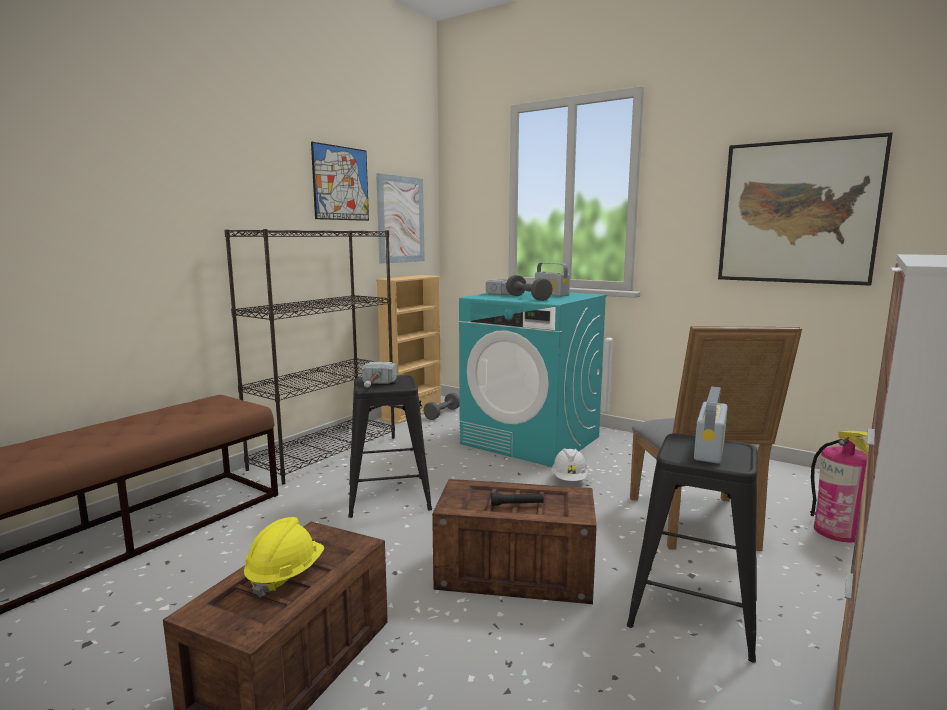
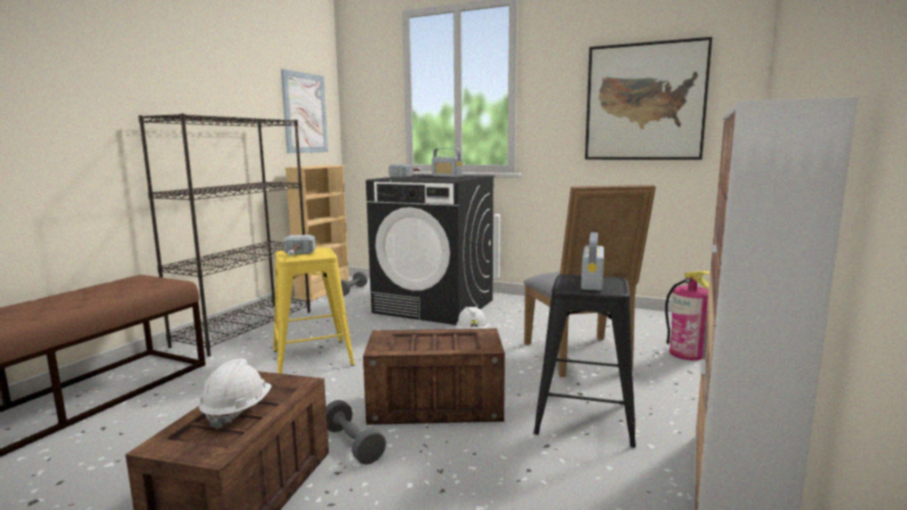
camera: 10 degrees left, 0 degrees up
yellow hard hat [244,517,324,597] -> white hard hat [199,359,272,429]
picture [311,142,369,221] -> none
black stool [348,375,432,518] -> yellow stool [273,247,355,374]
turquoise washing machine [459,291,607,467] -> black washing machine [366,174,494,325]
black flashlight [491,493,544,506] -> none
grey dumbbell [506,275,553,301] -> grey dumbbell moved to [326,400,386,465]

